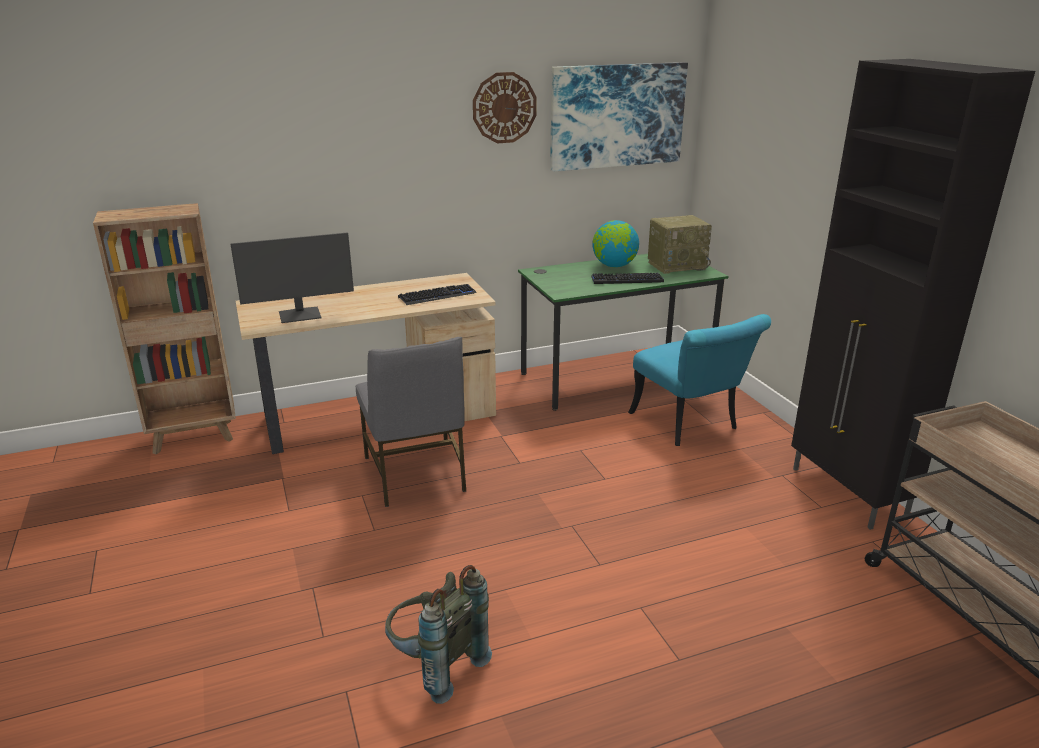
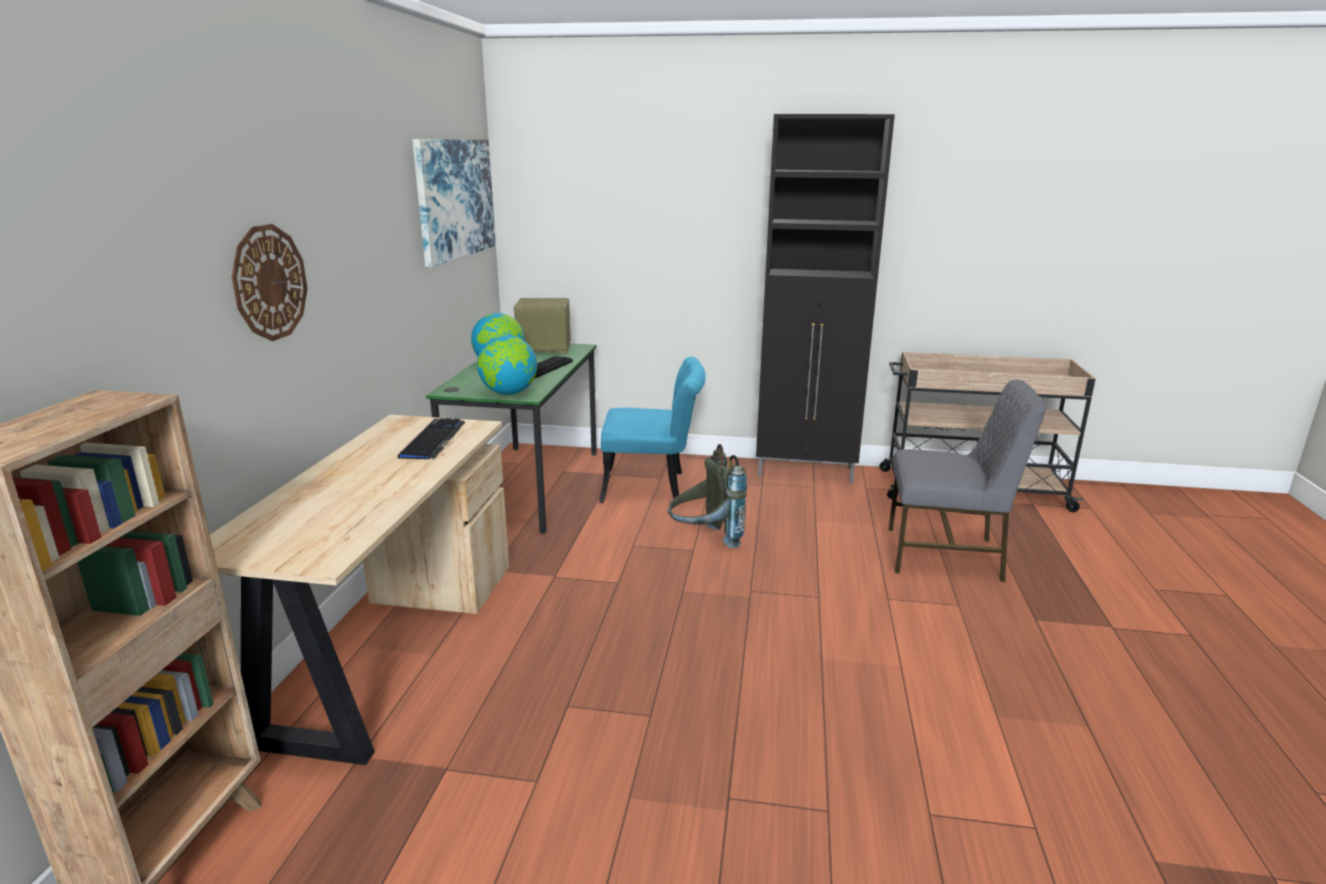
camera: 60 degrees left, 5 degrees down
monitor [230,232,354,323] -> none
grey chair [356,337,466,507] -> grey chair moved to [889,380,1046,582]
grey backpack [385,565,492,704] -> grey backpack moved to [668,444,747,548]
wall clock [473,72,537,143] -> wall clock moved to [231,224,308,341]
radio [648,215,712,274] -> radio turned 105 degrees counterclockwise [514,298,571,354]
none -> globe [477,335,537,395]

